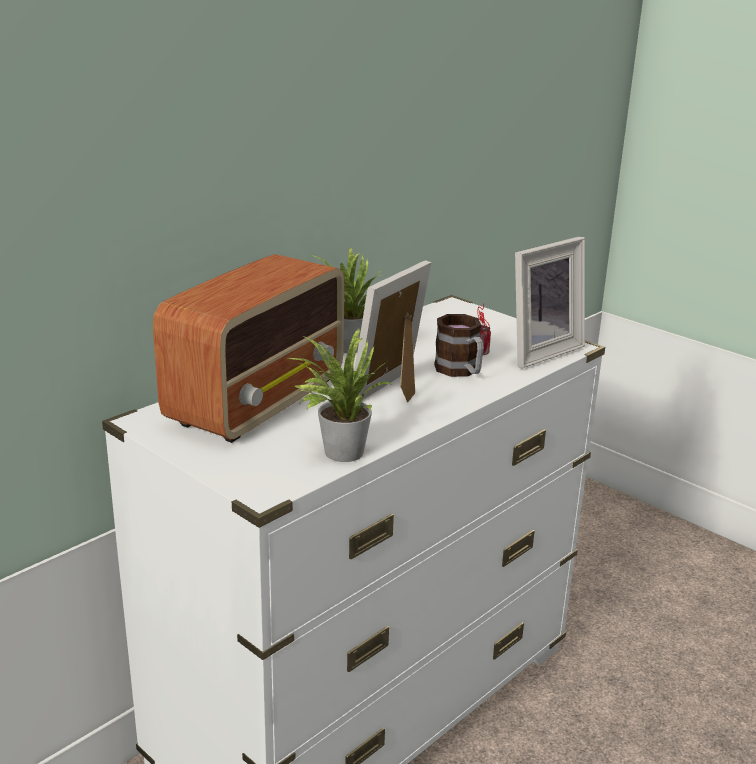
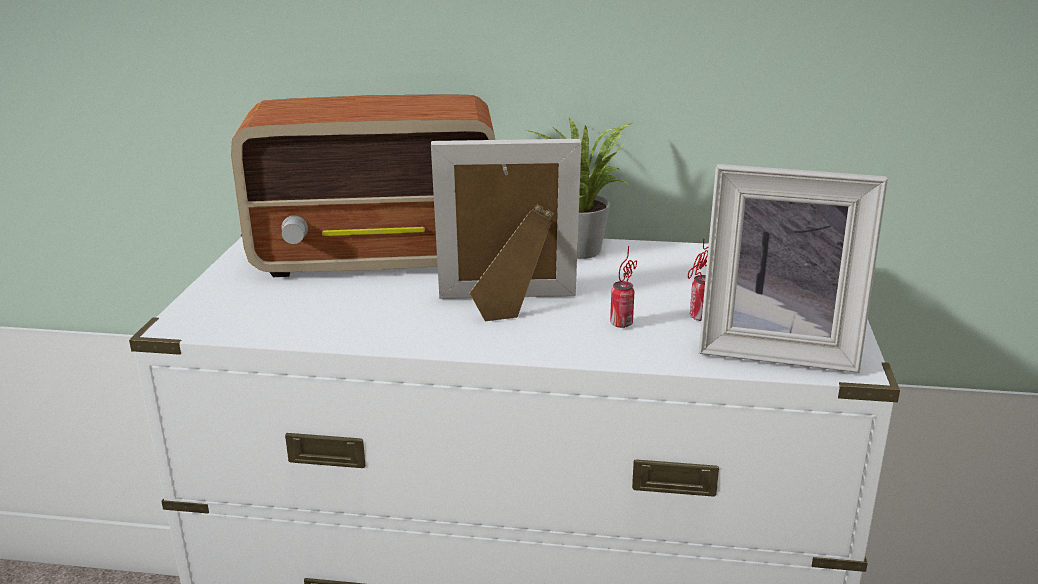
camera: 55 degrees right, 0 degrees up
potted plant [285,328,392,462] -> none
mug [434,314,484,377] -> can [610,246,637,328]

